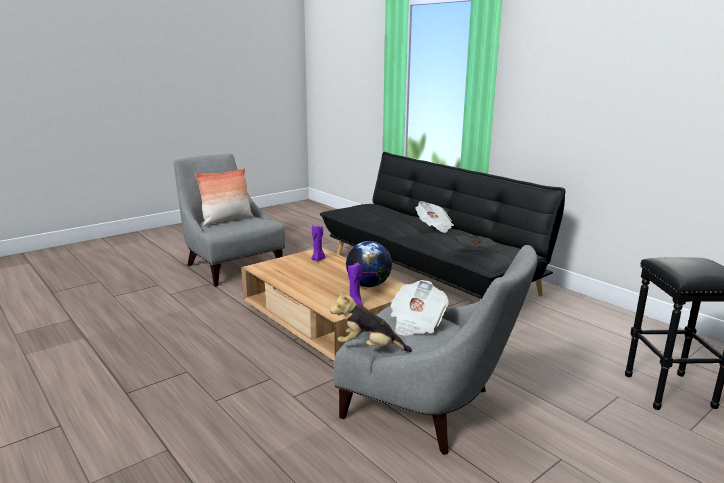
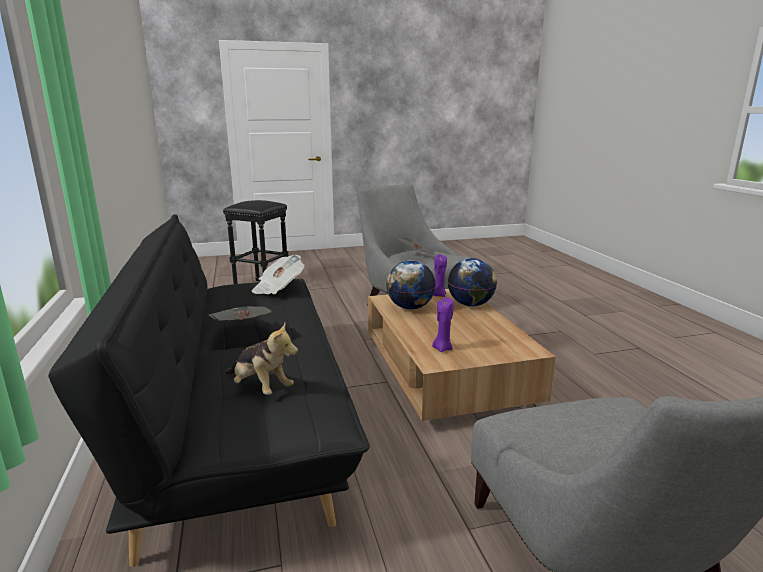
camera: 155 degrees left, 0 degrees up
pillow [195,168,254,226] -> none
plush toy [330,290,412,352] -> plush toy moved to [224,323,298,395]
none -> globe [448,258,497,306]

